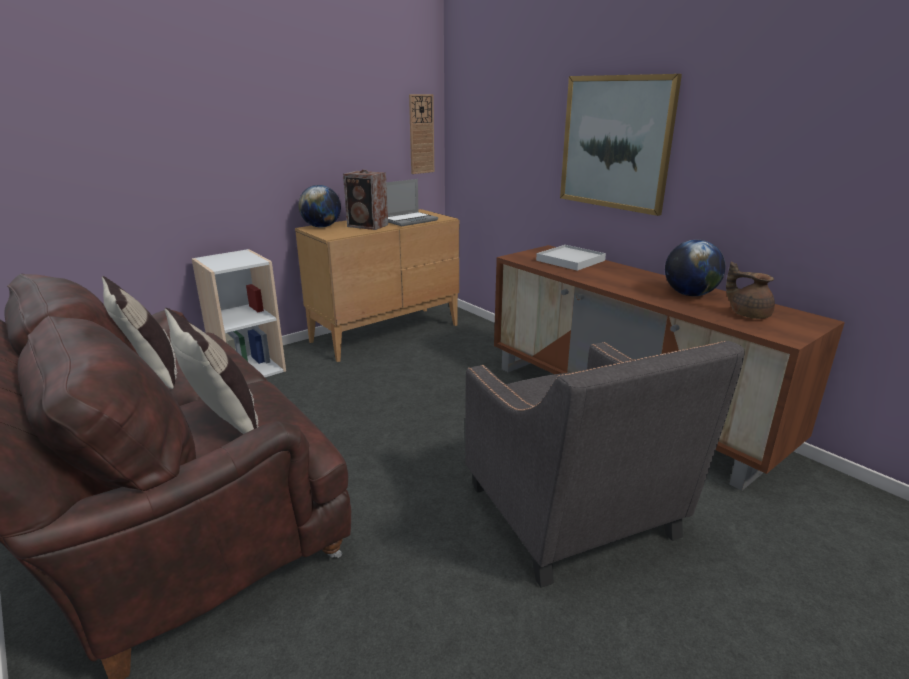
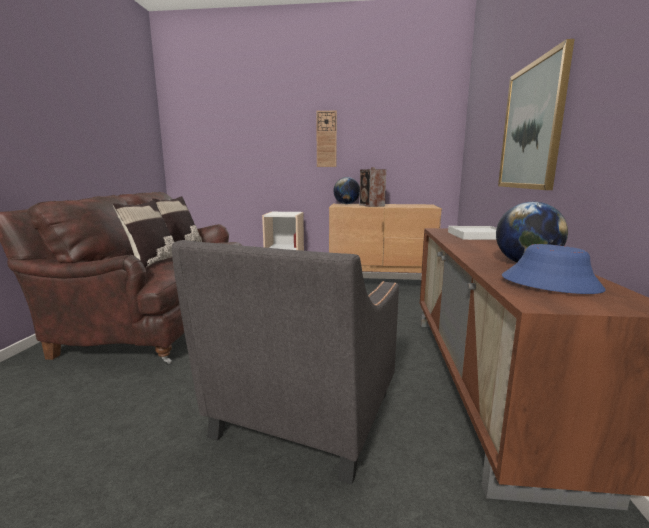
camera: 45 degrees right, 10 degrees down
laptop [386,179,438,226] -> none
wall clock [409,94,434,174] -> wall clock moved to [316,111,337,167]
brown teapot [726,261,775,319] -> blue hat [502,244,606,294]

